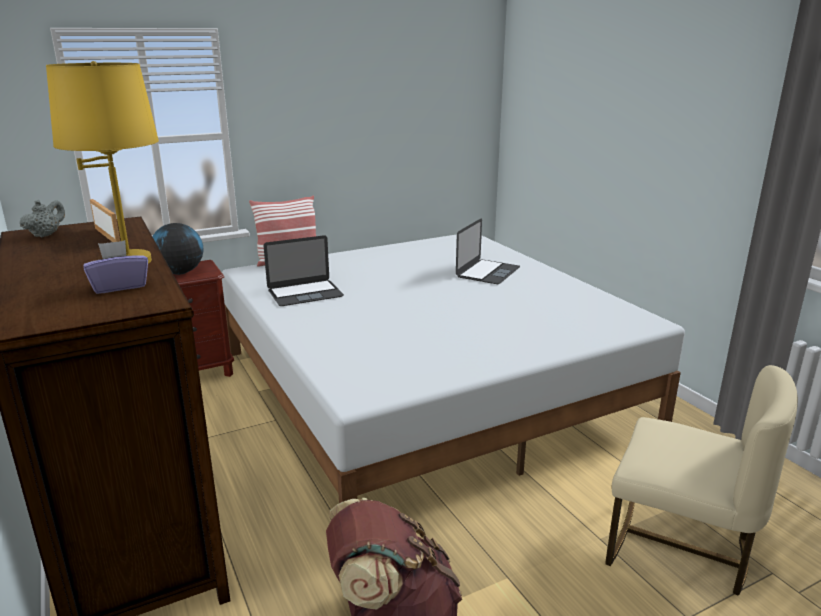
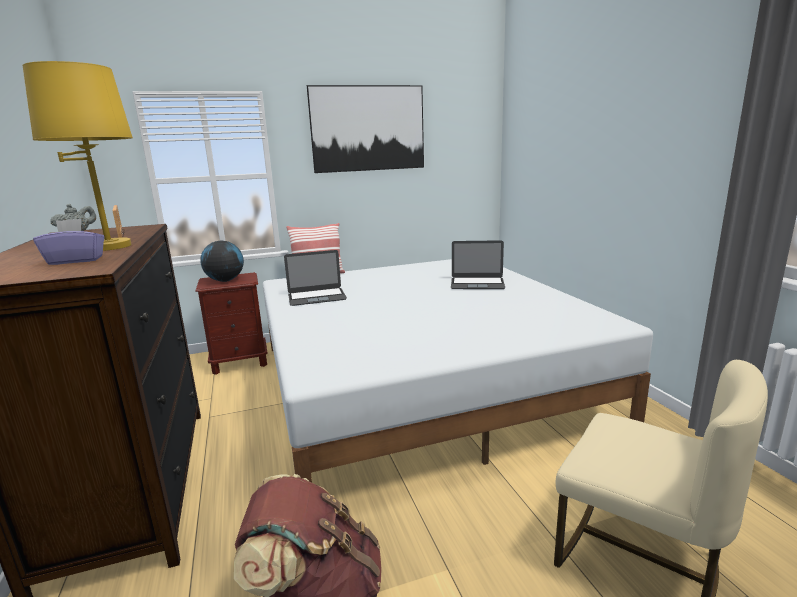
camera: 10 degrees right, 5 degrees down
laptop [456,218,520,284] -> laptop turned 60 degrees clockwise [451,240,505,289]
none -> picture [307,85,424,173]

